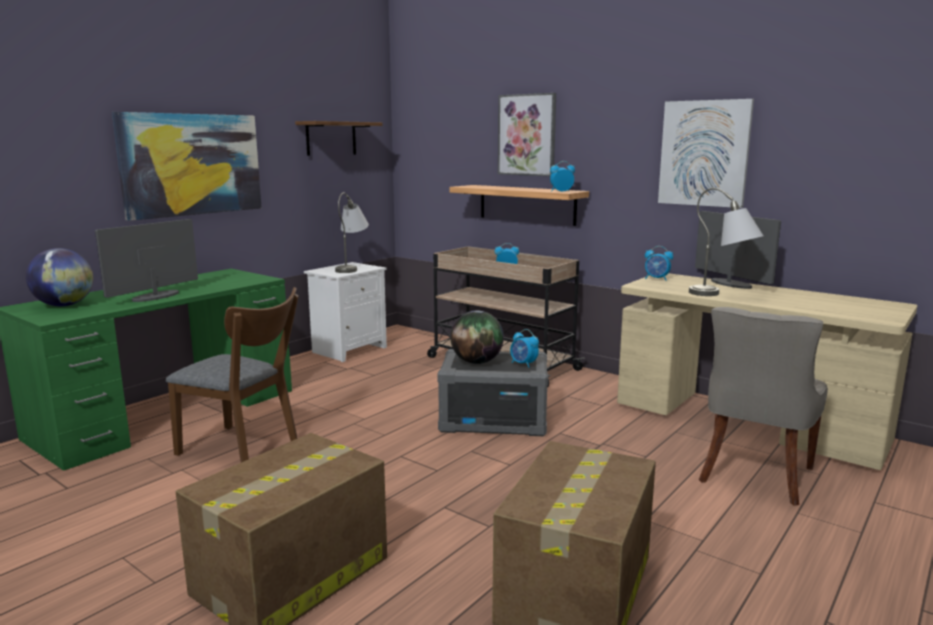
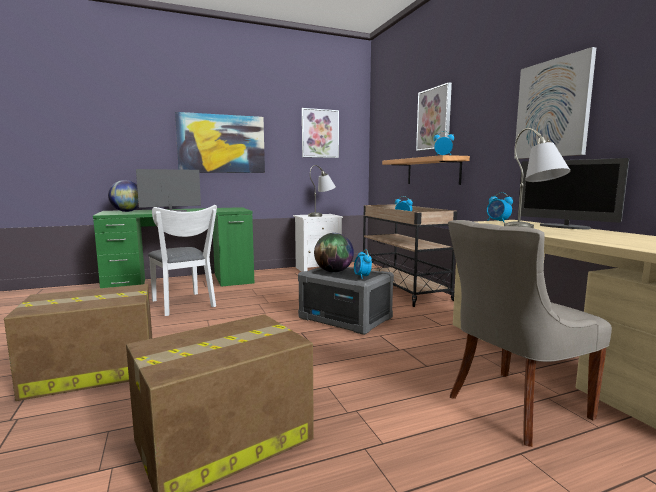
camera: 30 degrees right, 5 degrees down
brown chair [166,287,299,463] -> white chair [148,205,217,316]
brown shelf [295,121,383,156] -> picture [302,108,339,158]
monitor [695,211,781,289] -> monitor turned 135 degrees clockwise [518,158,629,229]

